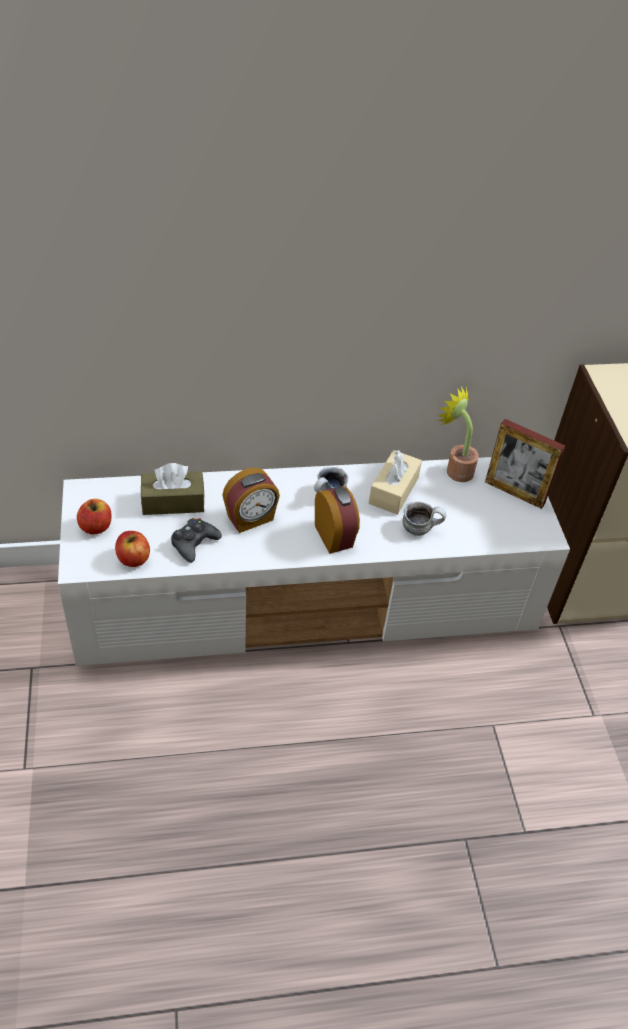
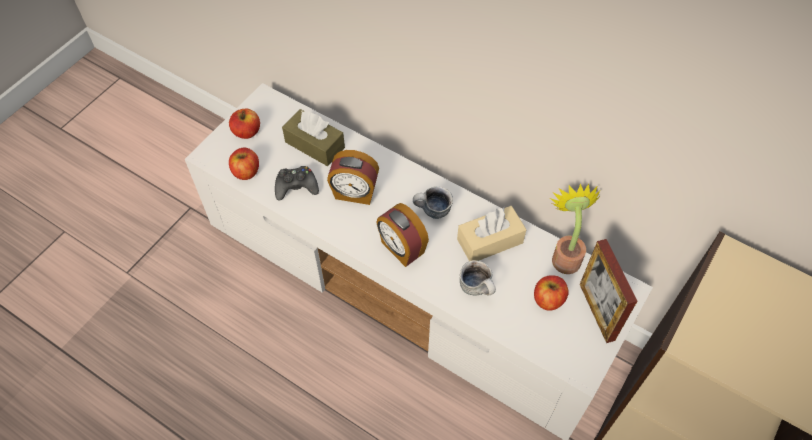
camera: 45 degrees right, 10 degrees up
alarm clock [315,486,360,554] -> alarm clock turned 120 degrees clockwise [376,203,429,267]
none -> apple [534,275,569,311]

